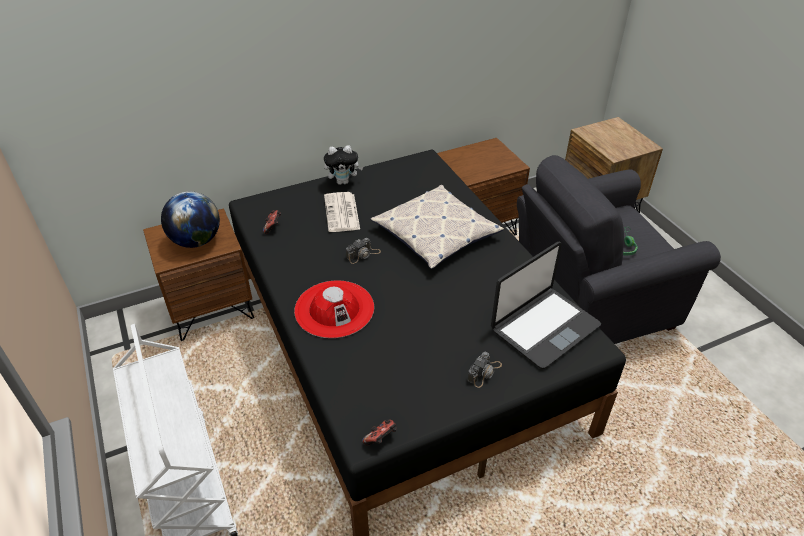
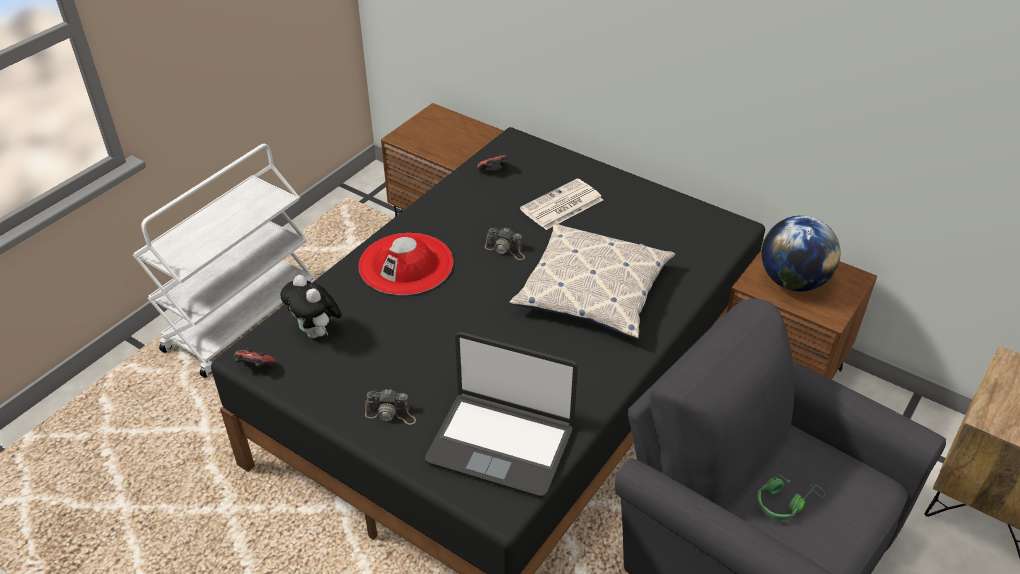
camera: 60 degrees right, 0 degrees up
globe [161,191,220,248] -> globe moved to [761,215,841,291]
plush toy [324,145,363,185] -> plush toy moved to [280,275,342,338]

